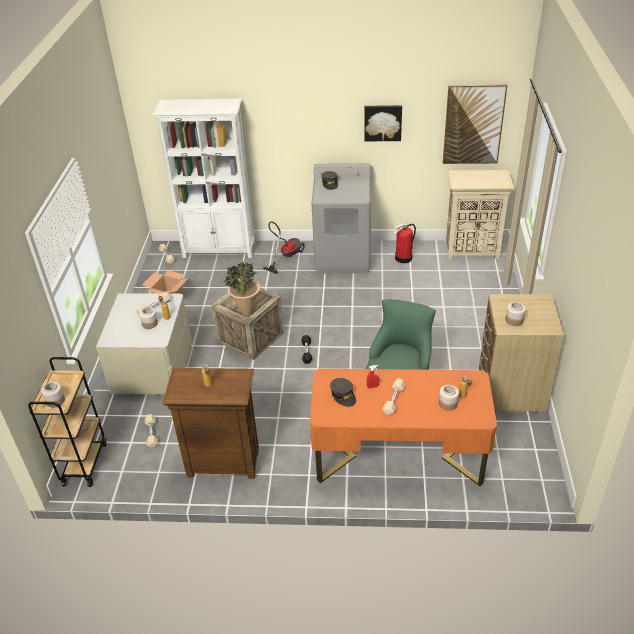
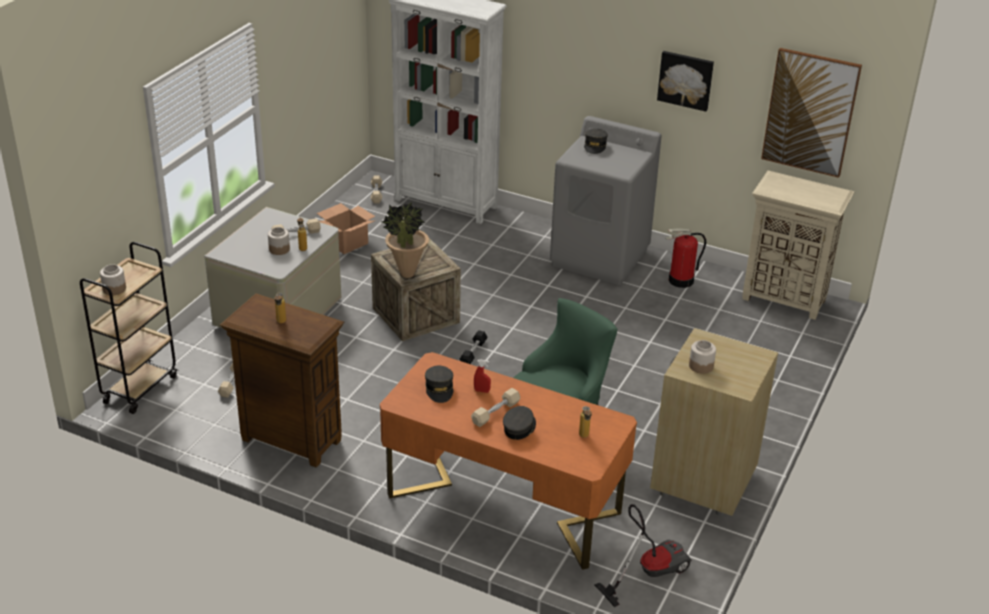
camera: 20 degrees right, 5 degrees down
vacuum cleaner [263,221,305,274] -> vacuum cleaner moved to [595,504,692,607]
jar [439,385,459,410] -> none
none -> grey cap [503,406,536,440]

